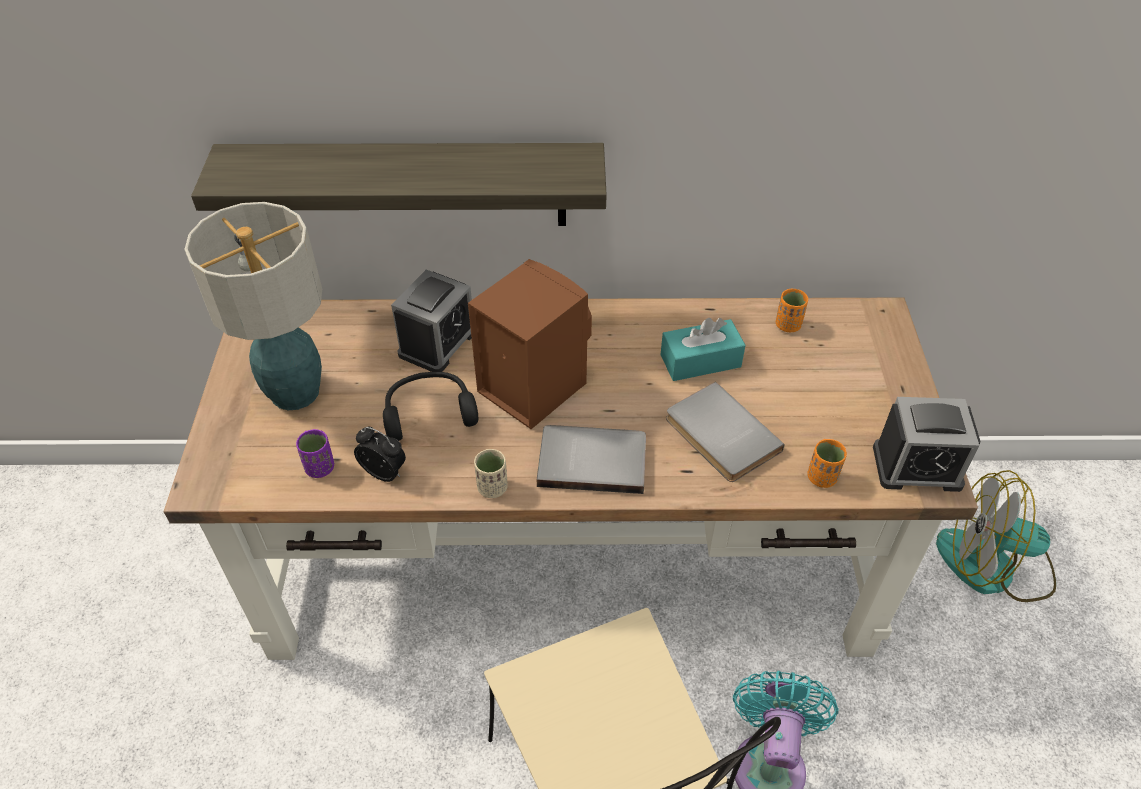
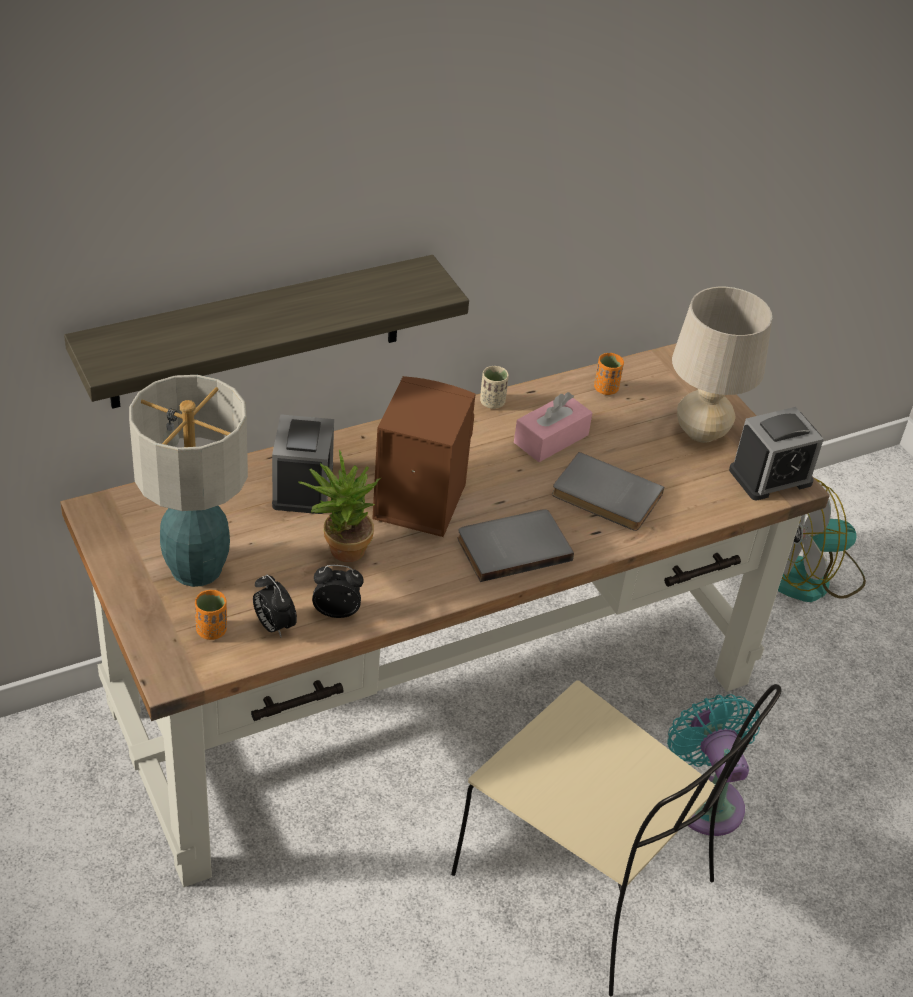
camera: 30 degrees left, 5 degrees down
purple cup [296,429,334,478] -> alarm clock [253,575,297,638]
black headphones [383,372,478,441] -> potted plant [298,450,381,562]
beige cup [474,449,508,498] -> beige cup moved to [480,366,509,409]
turquoise tissue box [660,318,746,381] -> pink tissue box [514,392,592,462]
orange cup [807,439,847,488] -> orange cup moved to [195,590,227,640]
none -> beige table lamp [672,287,772,443]

